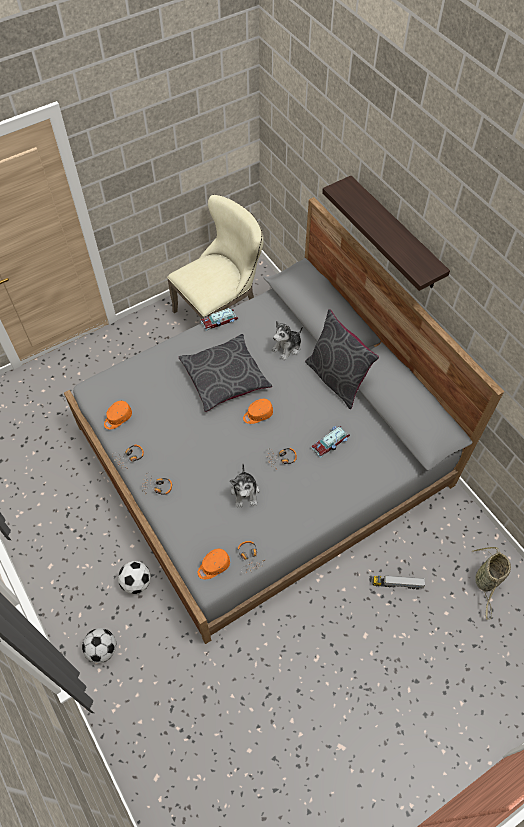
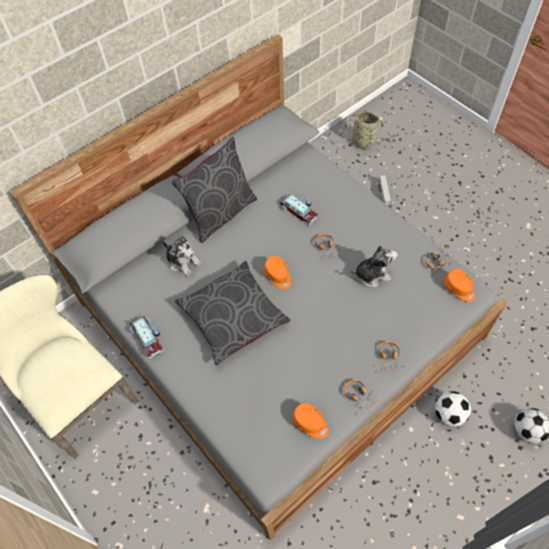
camera: 95 degrees left, 0 degrees up
shelf [322,176,450,291] -> none

